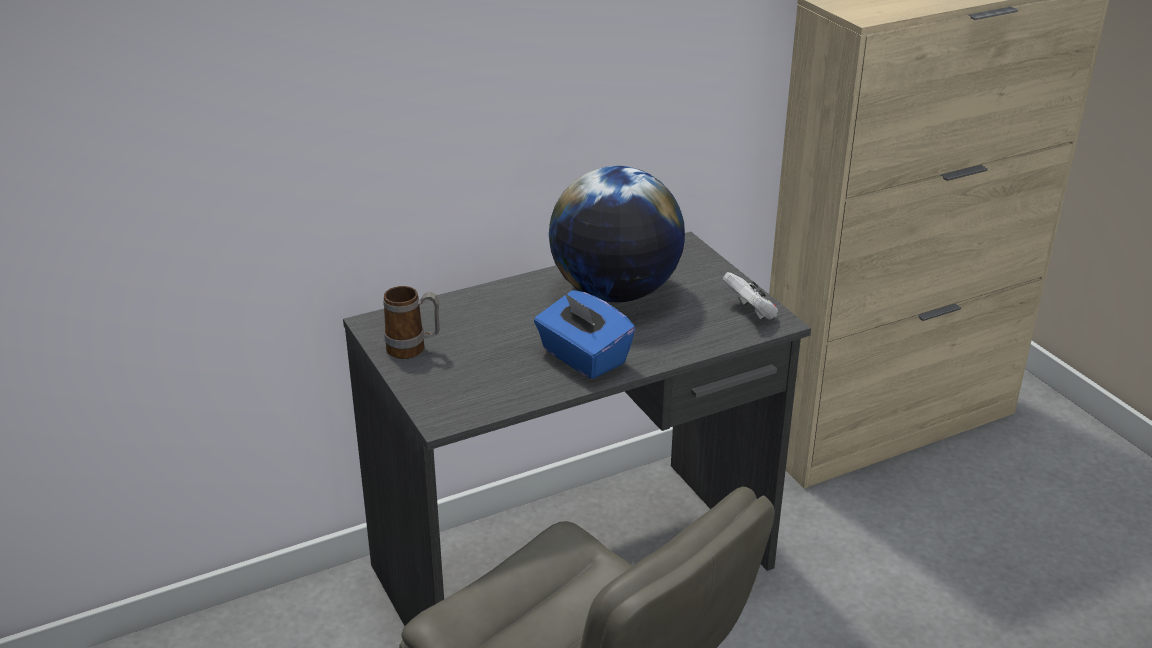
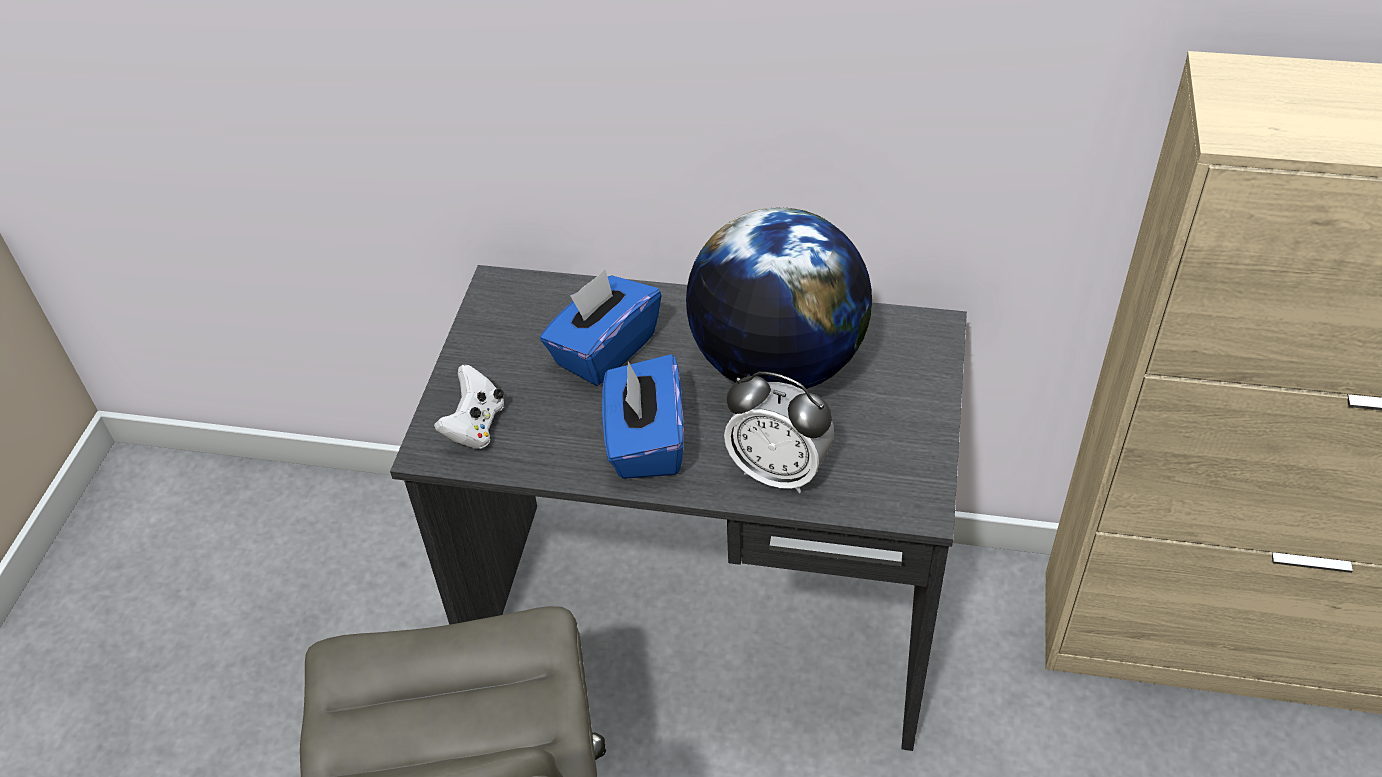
camera: 40 degrees right, 15 degrees up
mug [383,286,440,359] -> none
white game controller [723,272,778,320] -> white game controller moved to [434,365,504,449]
none -> blue tissue box [540,270,662,386]
none -> alarm clock [724,372,834,493]

